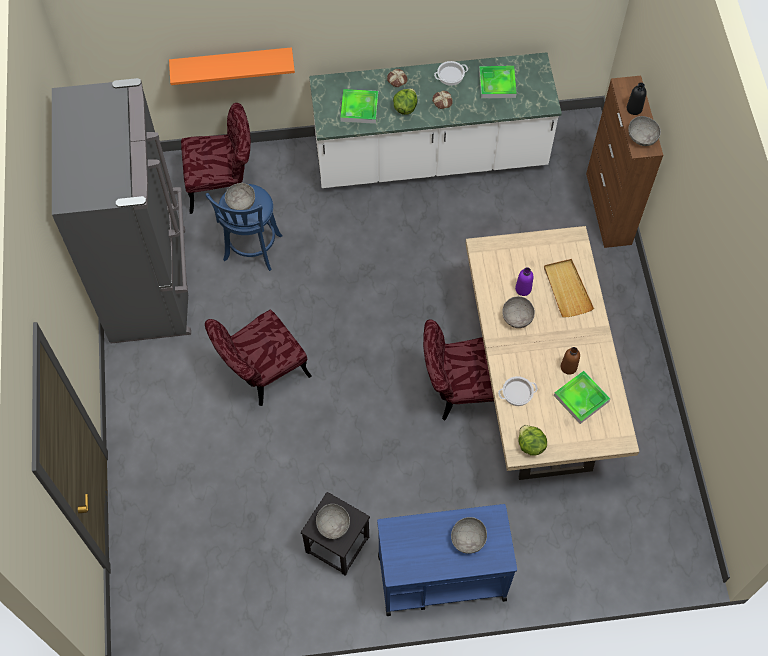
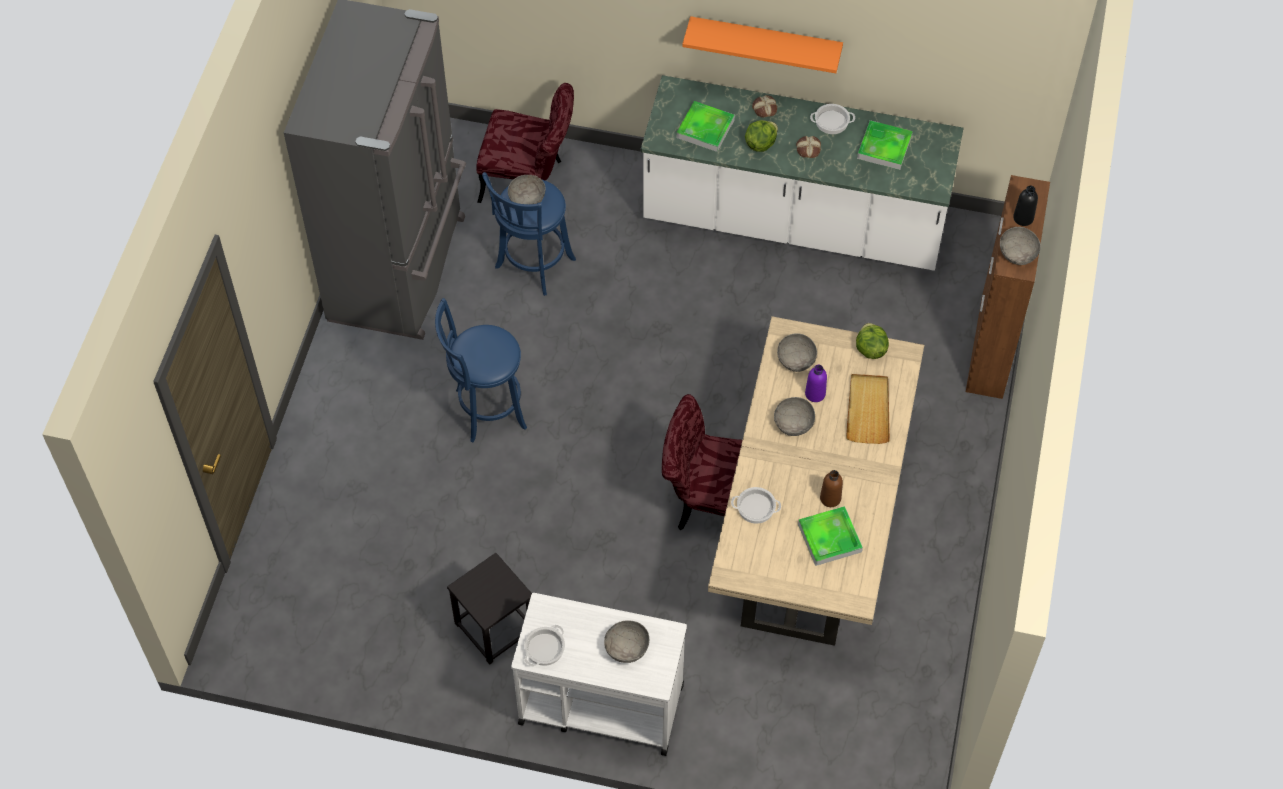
camera: 20 degrees right, 5 degrees down
orange shelf [169,47,295,85] -> orange shelf moved to [682,16,843,73]
red chair [205,310,312,406] -> blue stool [435,298,527,442]
grey bowl [316,504,350,539] -> grey bowl moved to [777,333,817,372]
blue cart [377,504,517,616] -> white cart [511,593,687,756]
lettuce [518,425,547,456] -> lettuce moved to [856,323,889,359]
none -> cooking pot [524,625,565,667]

